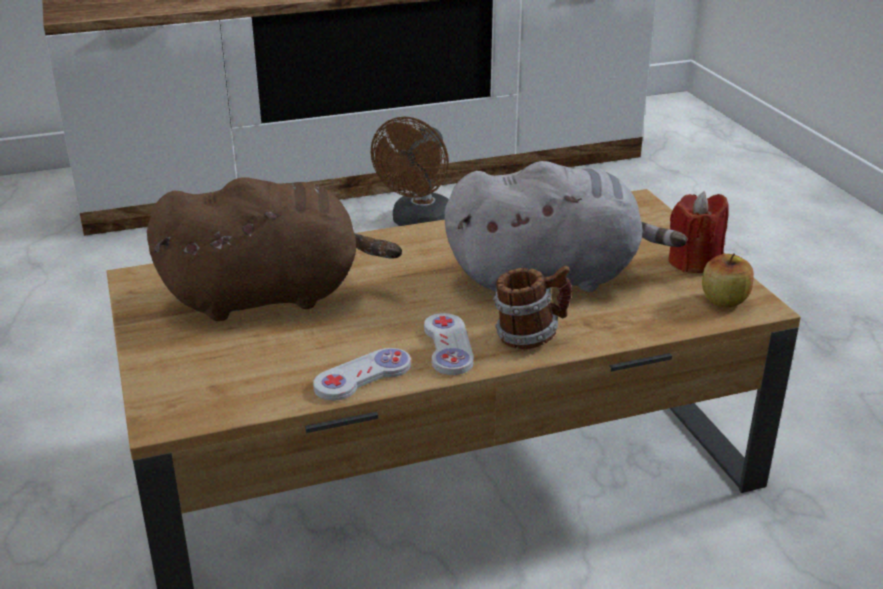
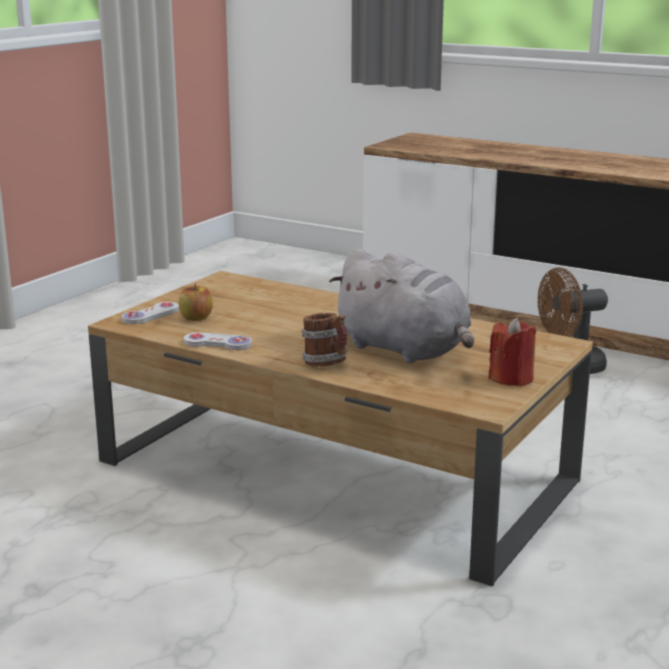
camera: 50 degrees right, 10 degrees down
brown plush toy [147,177,402,321] -> none
white game controller [424,313,474,375] -> white game controller moved to [122,302,179,324]
apple [702,253,754,307] -> apple moved to [178,283,213,321]

